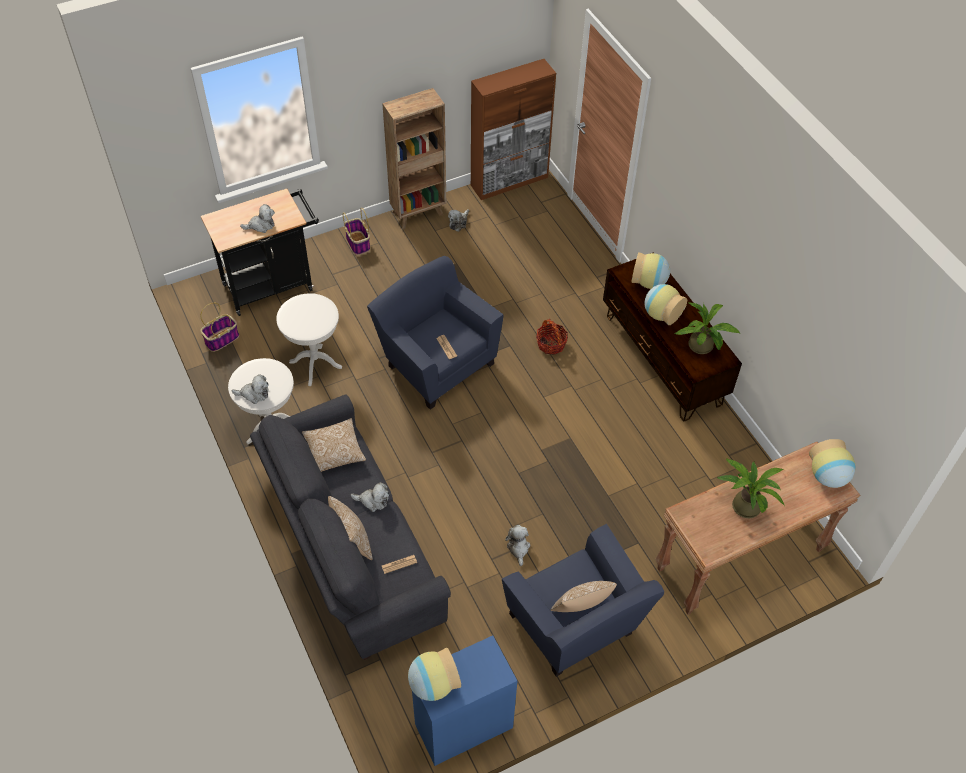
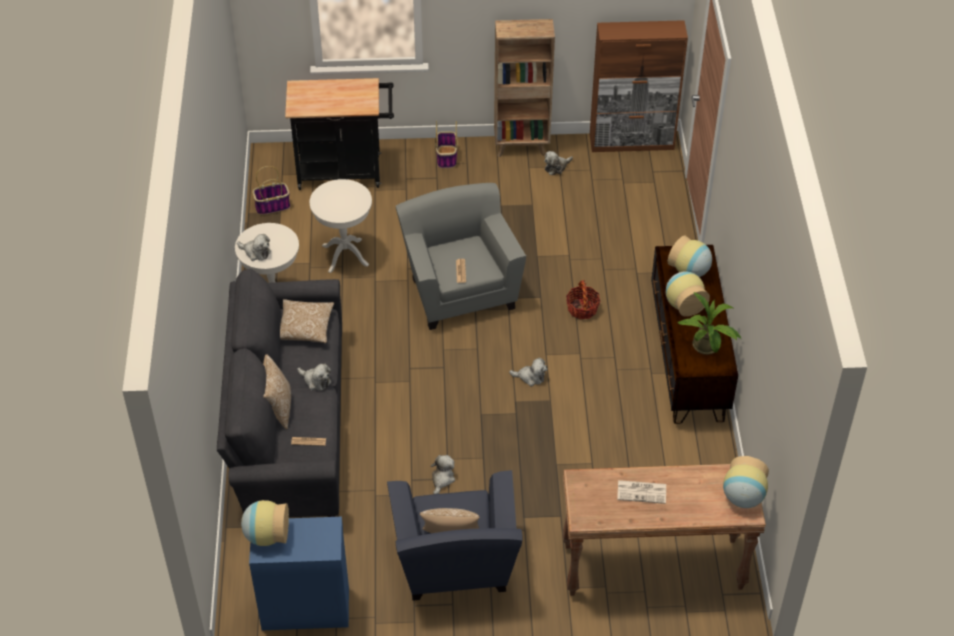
camera: 25 degrees right, 5 degrees down
plush toy [240,204,275,233] -> plush toy moved to [509,358,547,386]
blue armchair [367,256,503,410] -> grey armchair [396,183,526,330]
potted plant [717,458,785,518] -> newspaper [617,480,666,504]

